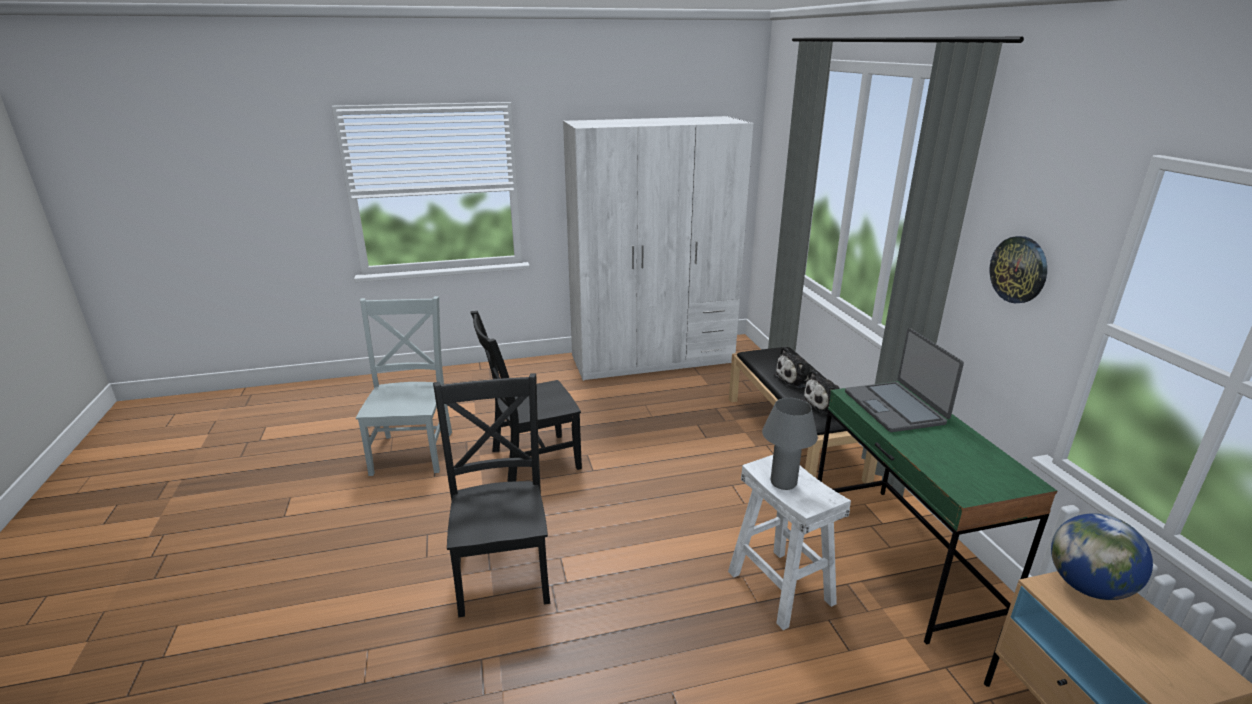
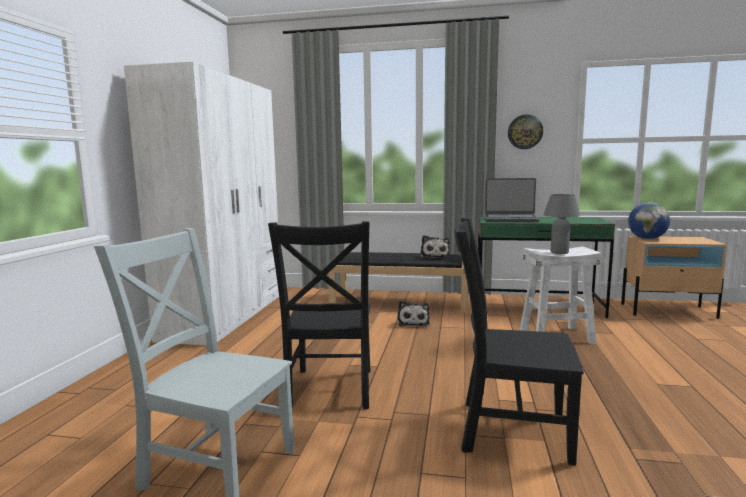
camera: 65 degrees left, 15 degrees down
plush toy [773,347,810,388] -> plush toy moved to [398,300,430,327]

